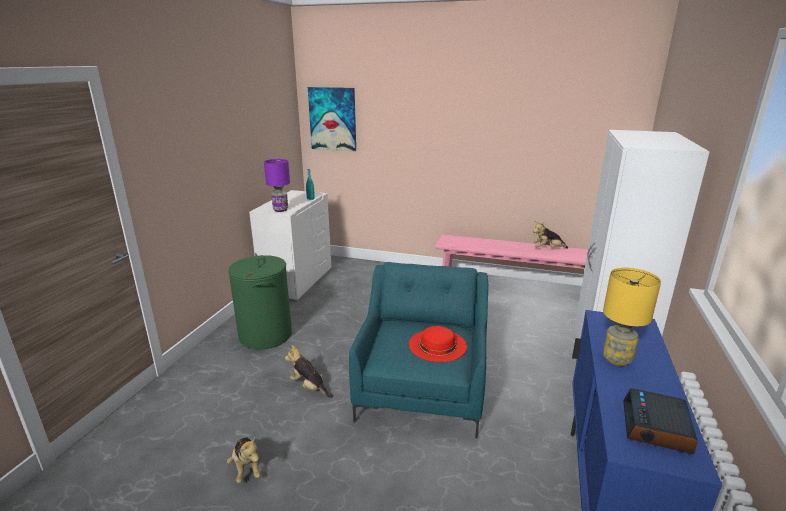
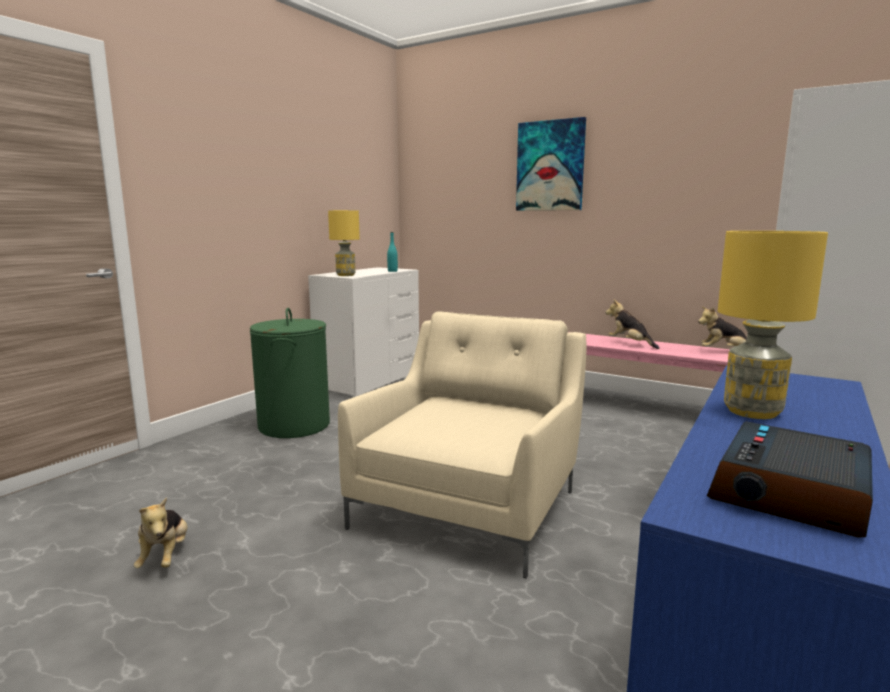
camera: 15 degrees right, 10 degrees down
purple table lamp [264,159,290,212] -> yellow table lamp [328,210,360,276]
plush toy [285,345,333,398] -> plush toy moved to [606,300,659,349]
picture [308,87,356,151] -> picture moved to [516,117,586,211]
turquoise armchair [349,262,488,439] -> beige armchair [338,311,587,579]
red hat [409,326,467,362] -> none

